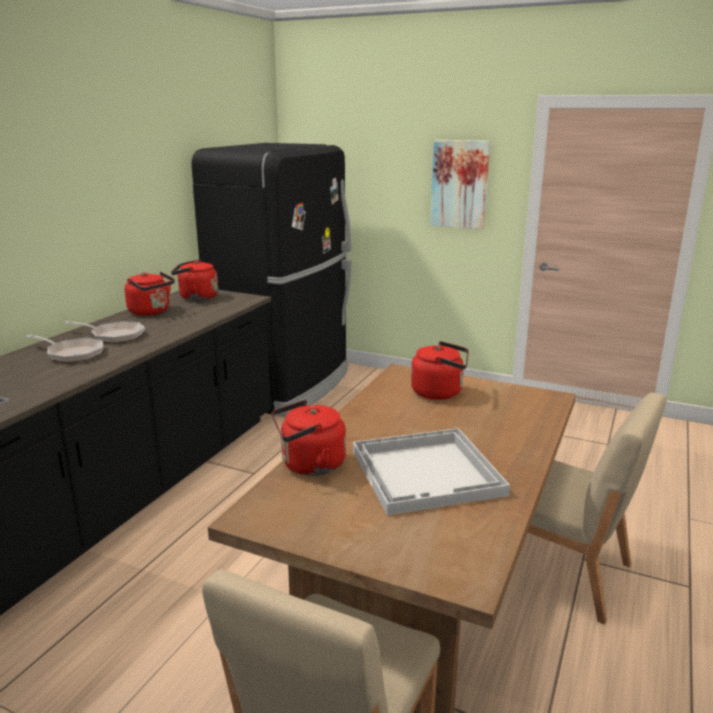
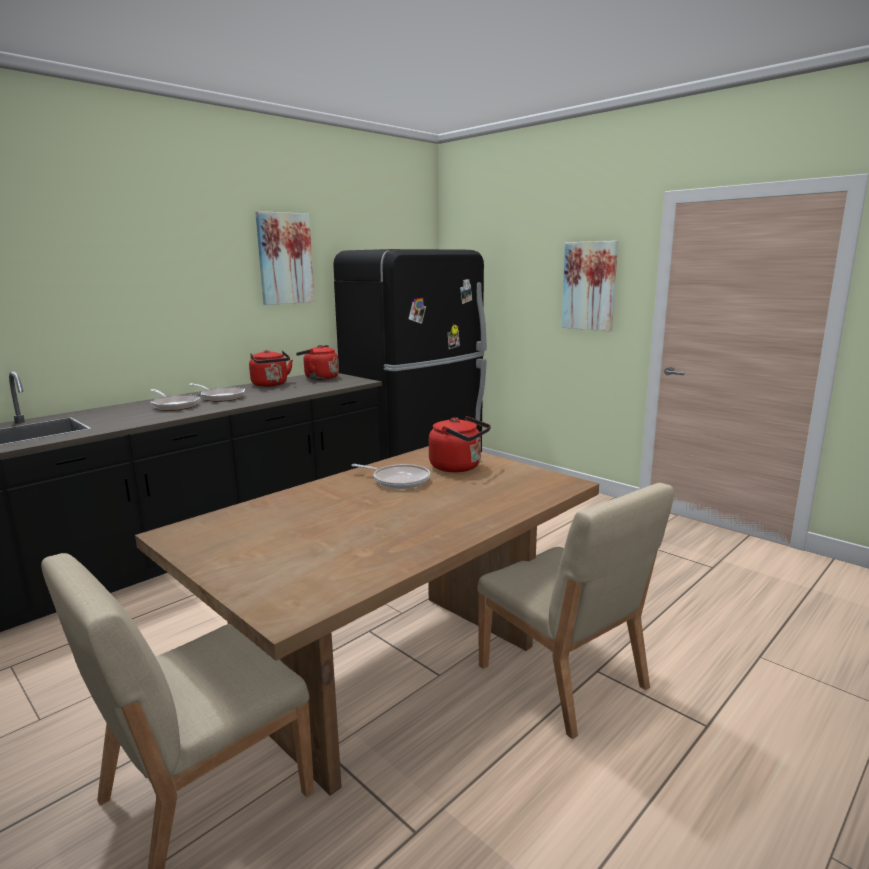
camera: 20 degrees right, 5 degrees down
red kettle [271,400,346,476] -> none
white tray [353,428,510,515] -> none
none -> picture [255,211,315,305]
none -> frying pan [352,464,430,489]

